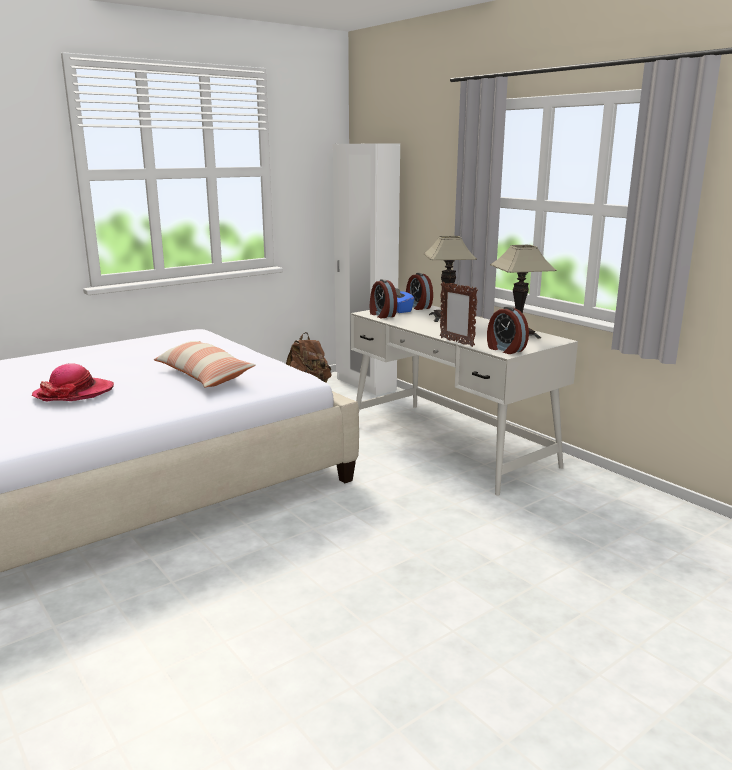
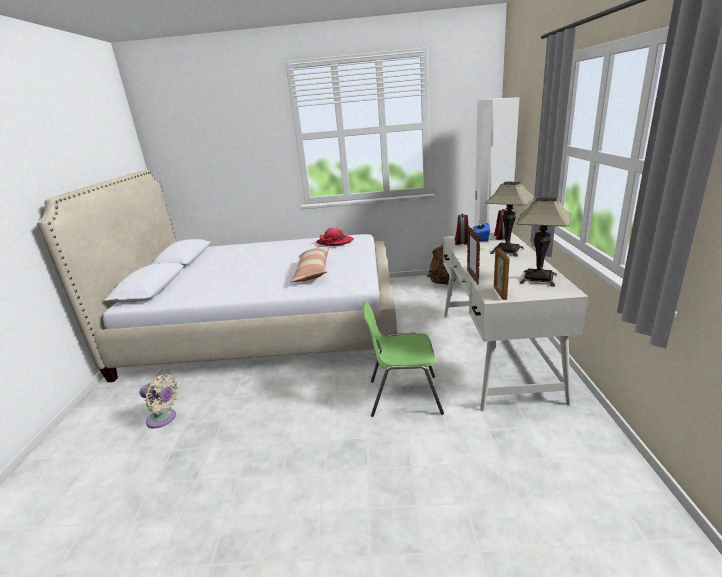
camera: 40 degrees right, 5 degrees up
hat [32,363,114,402] -> hat moved to [316,227,354,246]
alarm clock [487,306,529,354] -> picture frame [494,248,510,300]
none -> beige fan [140,374,178,429]
none -> green chair [363,301,444,417]

